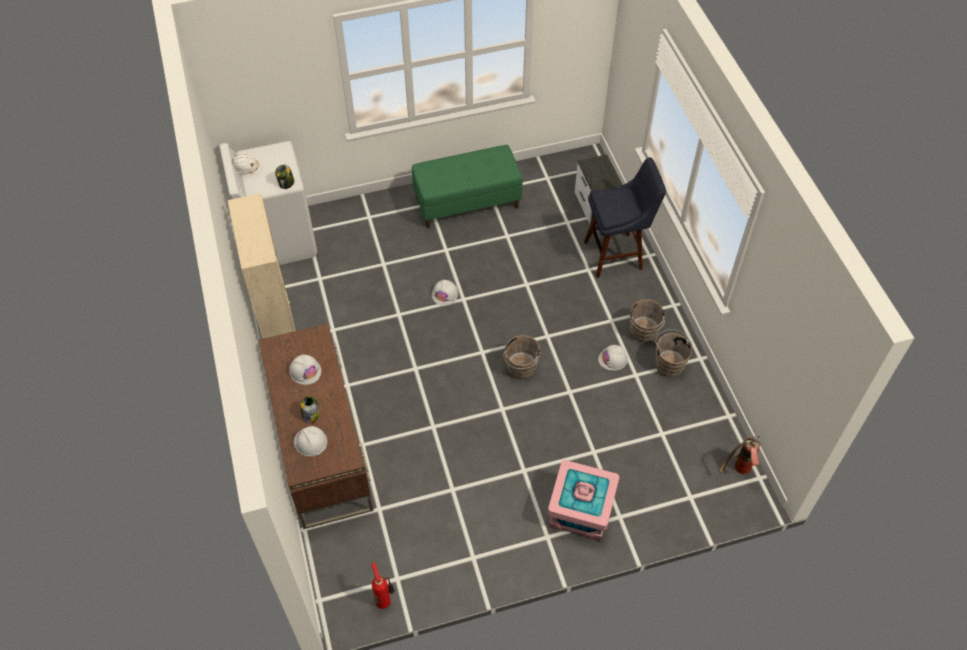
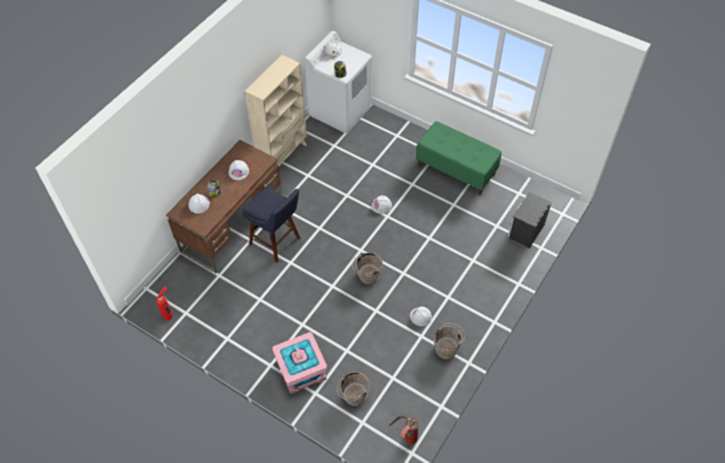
camera: 50 degrees right, 0 degrees up
blue stool [584,157,666,278] -> blue stool moved to [242,186,301,263]
brown bucket [630,299,667,343] -> brown bucket moved to [337,372,370,406]

